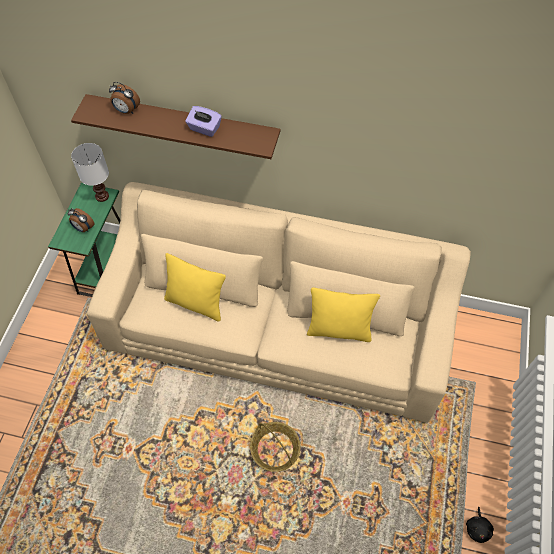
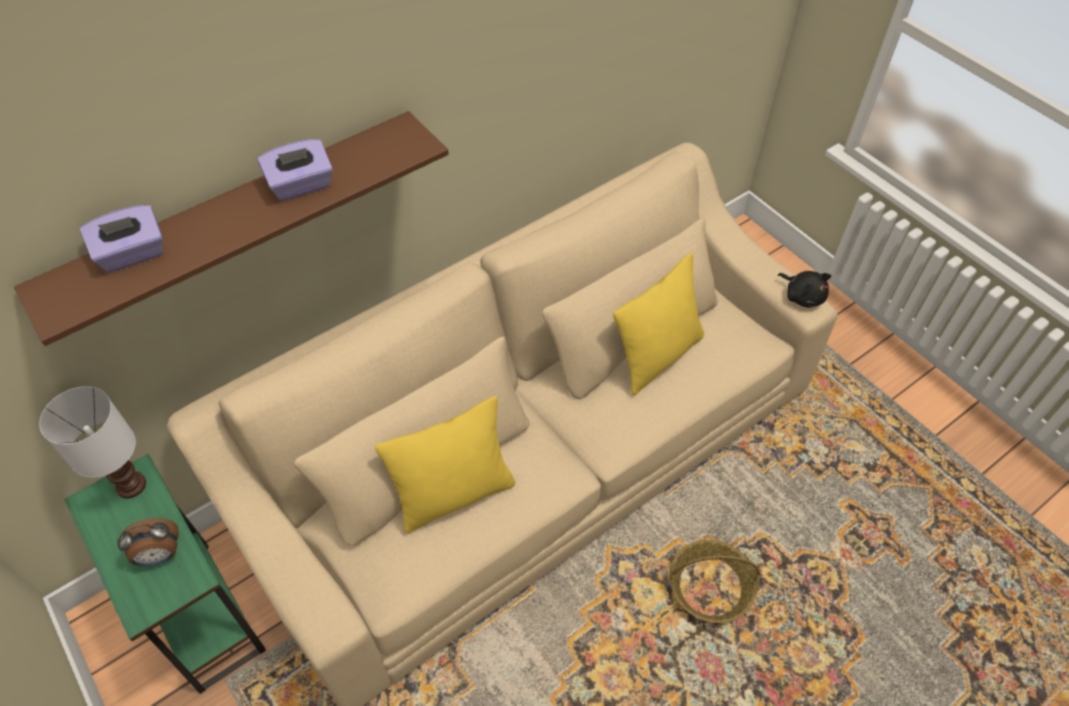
camera: 50 degrees left, 5 degrees down
alarm clock [109,82,140,114] -> purple tissue box [80,205,163,272]
black plush toy [466,507,494,543] -> black plush toy moved to [778,271,831,308]

